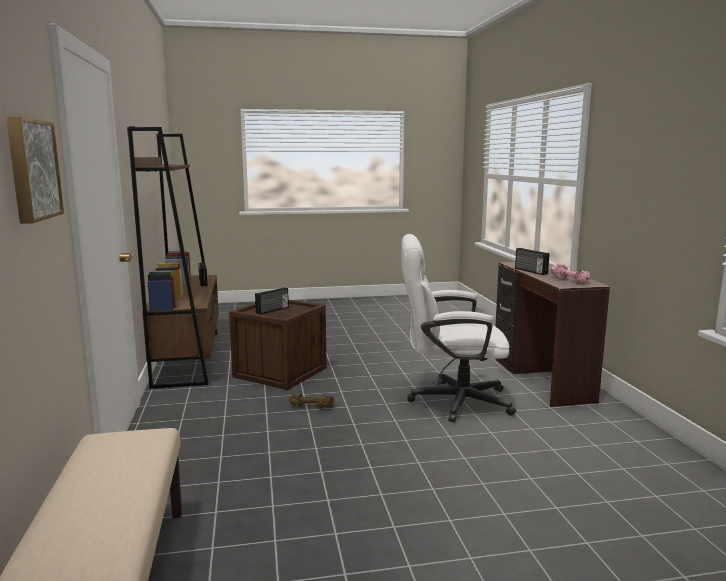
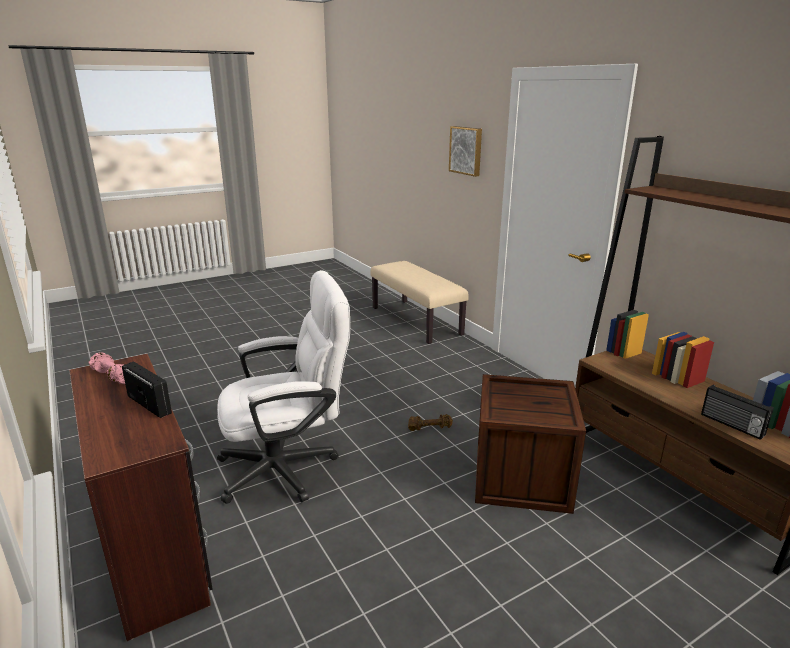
camera: 160 degrees right, 10 degrees up
radio [255,287,289,315] -> none

